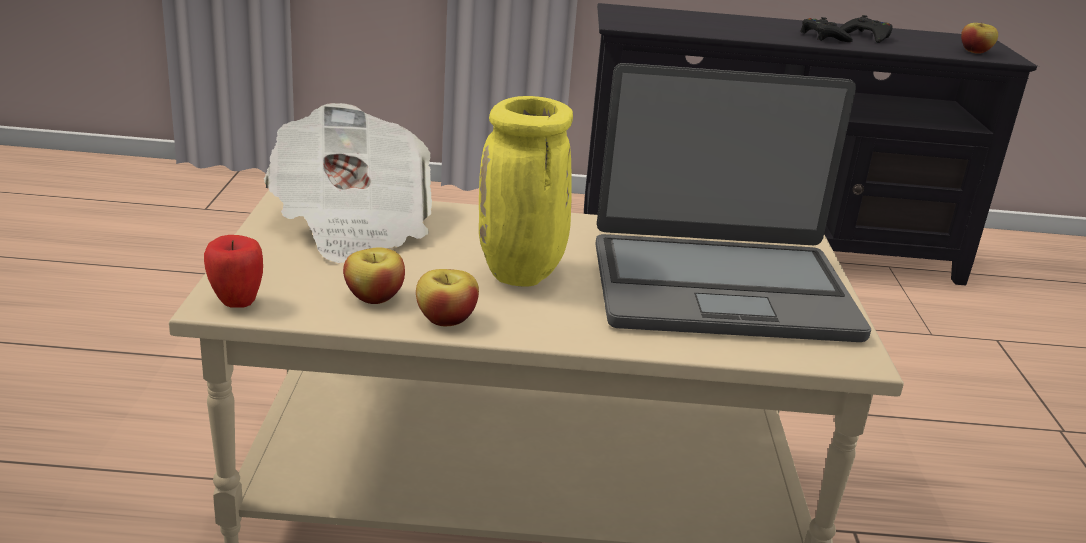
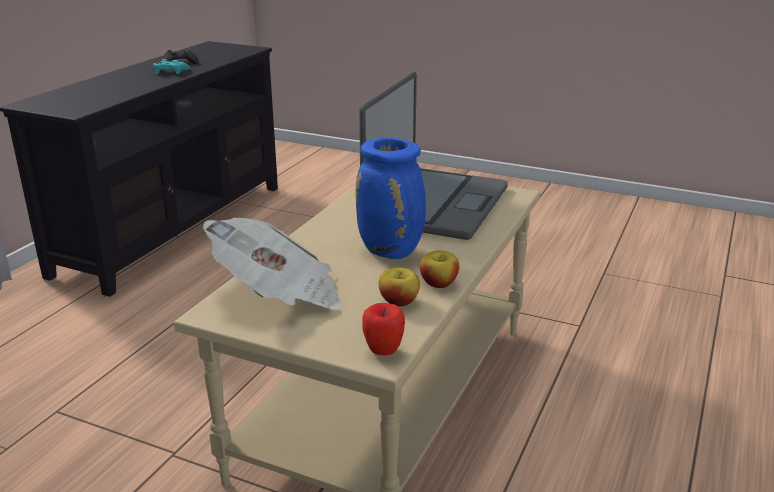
camera: 65 degrees left, 0 degrees up
yellow vase [479,96,573,286] -> blue vase [356,138,426,259]
black game controller [800,17,853,42] -> turquoise game controller [153,59,190,74]
apple [961,23,998,54] -> none

